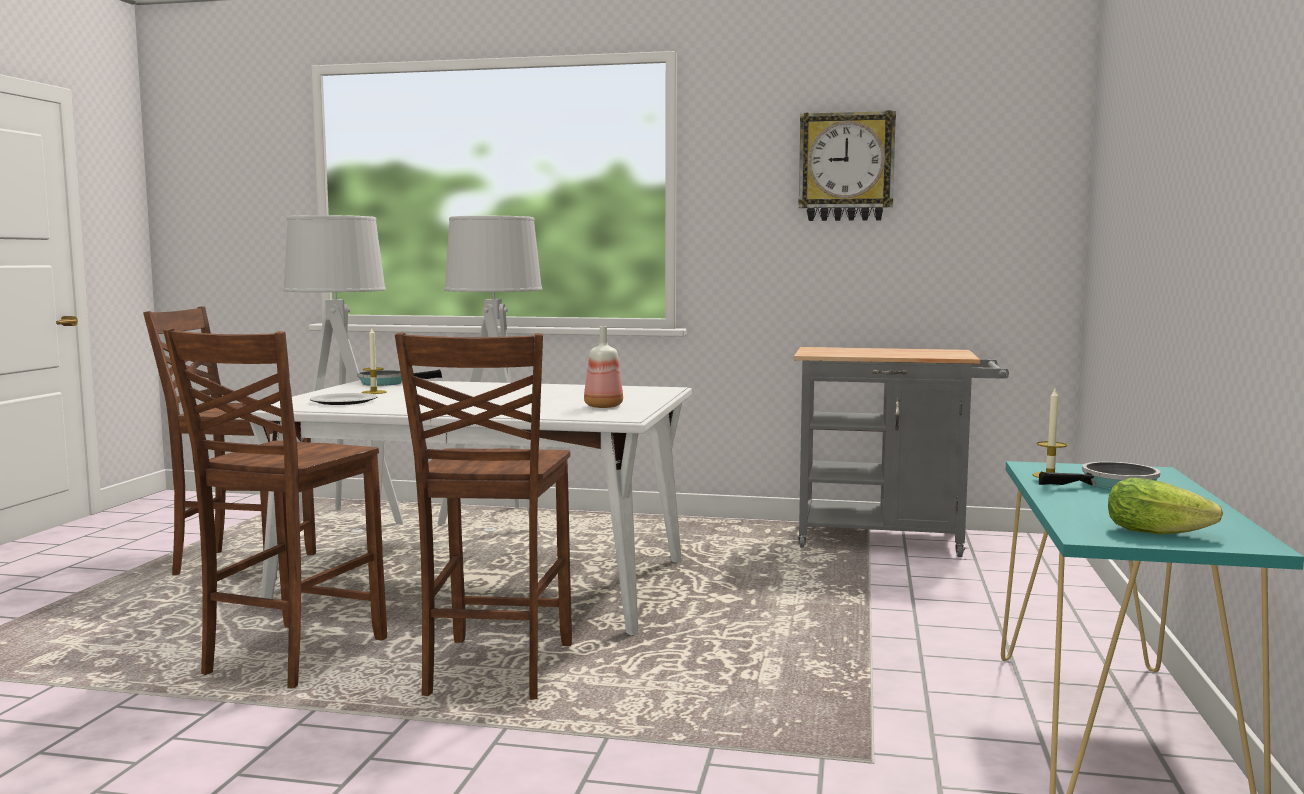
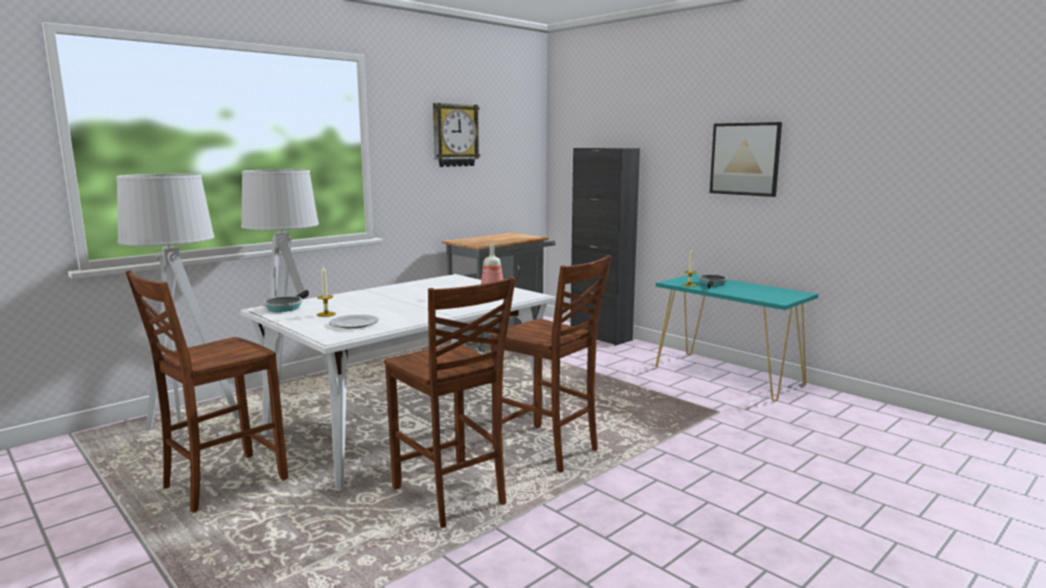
camera: 55 degrees left, 5 degrees up
lettuce [1108,478,1223,534] -> none
none -> black cabinet [570,148,640,346]
none -> picture [710,122,782,197]

